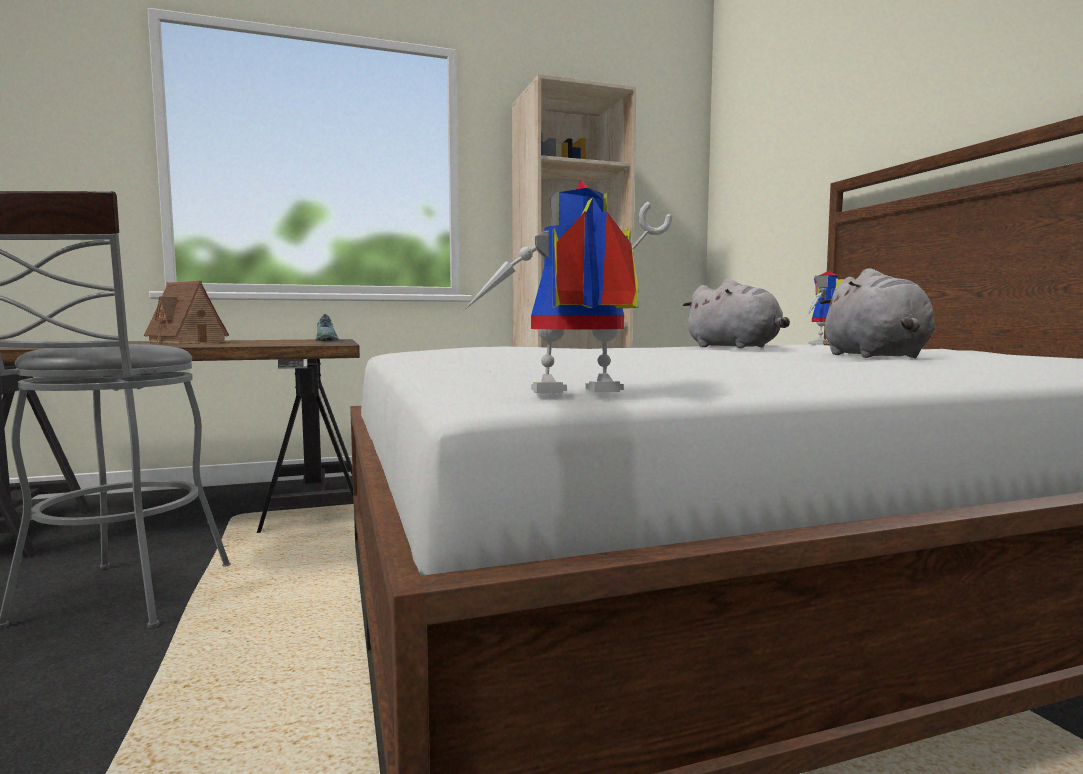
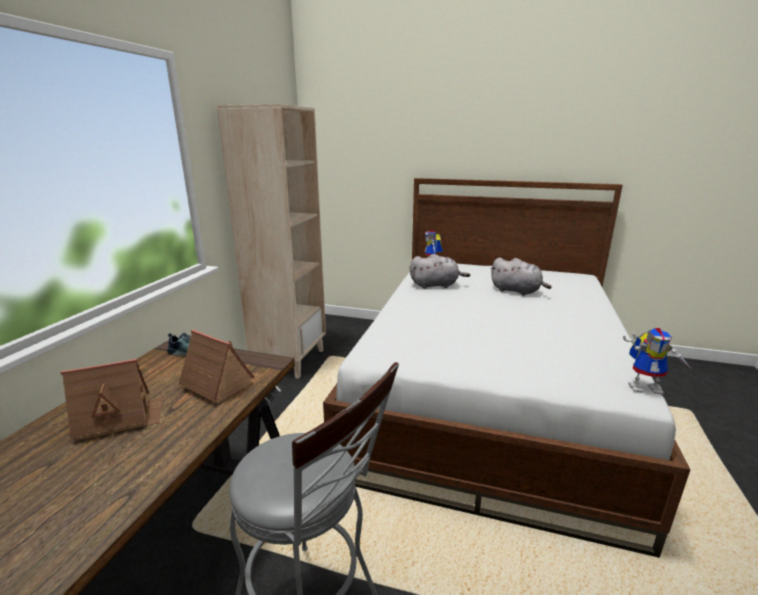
camera: 55 degrees left, 15 degrees up
toy robot [463,180,672,393] -> toy robot turned 105 degrees counterclockwise [623,328,690,394]
none -> toy house [176,330,254,404]

